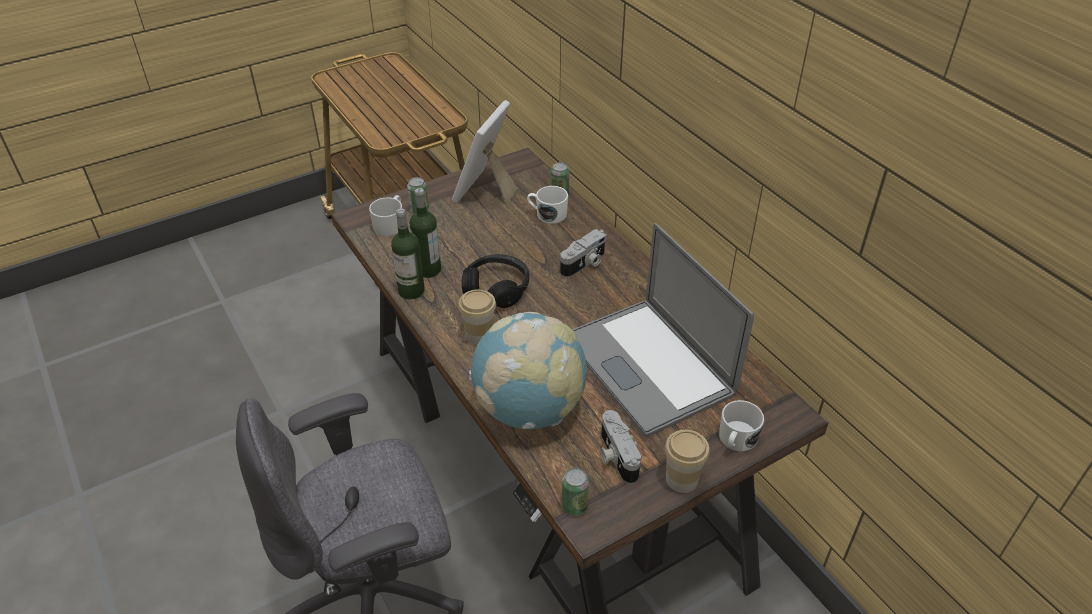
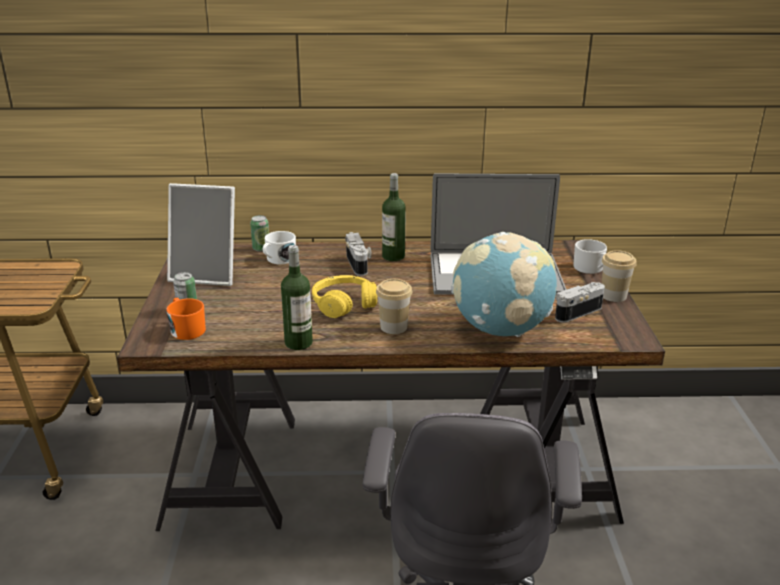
camera: 60 degrees left, 15 degrees down
white mug [369,195,402,236] -> orange mug [167,298,206,340]
bottle [409,188,441,278] -> bottle moved to [382,173,406,261]
picture frame [452,100,518,204] -> picture frame turned 45 degrees counterclockwise [167,183,235,286]
black headphones [462,254,529,308] -> yellow headphones [312,275,377,318]
can [562,468,589,516] -> none
camera [600,410,641,484] -> camera turned 135 degrees clockwise [555,282,605,323]

